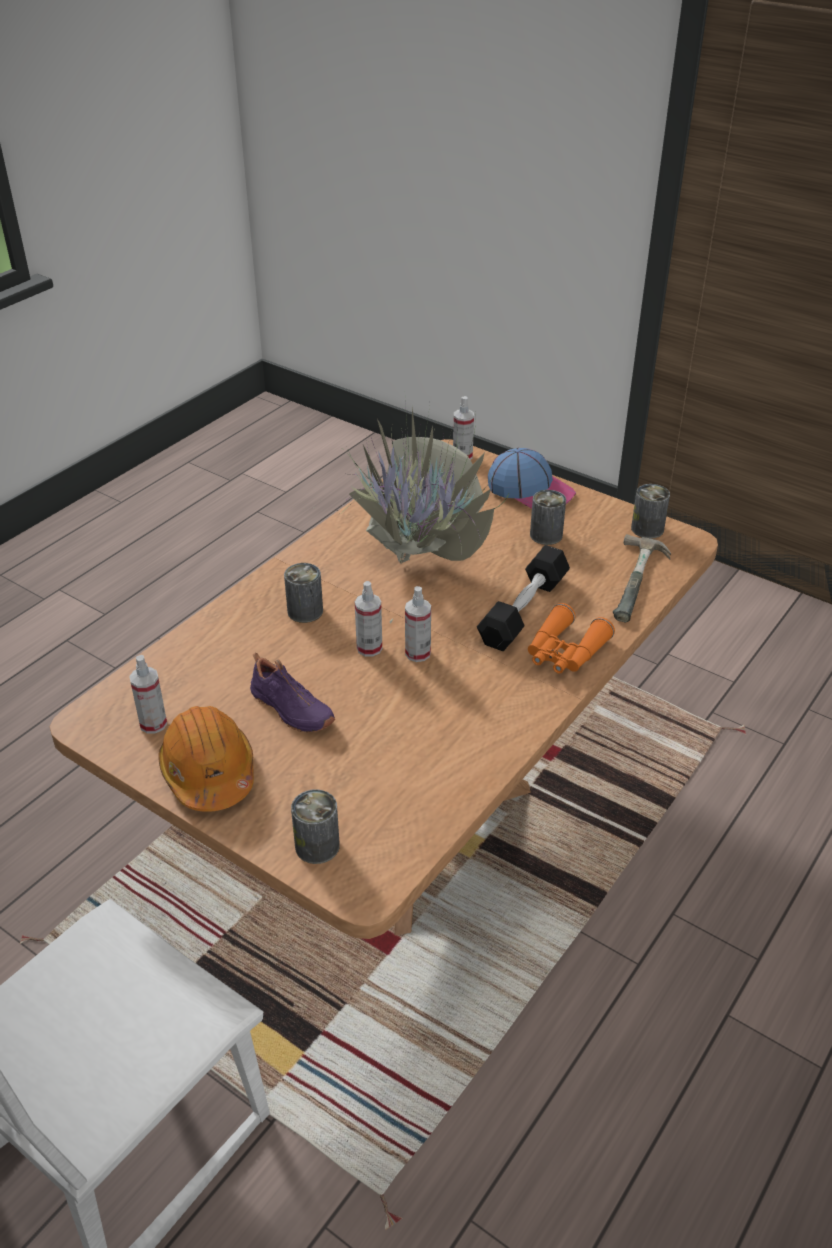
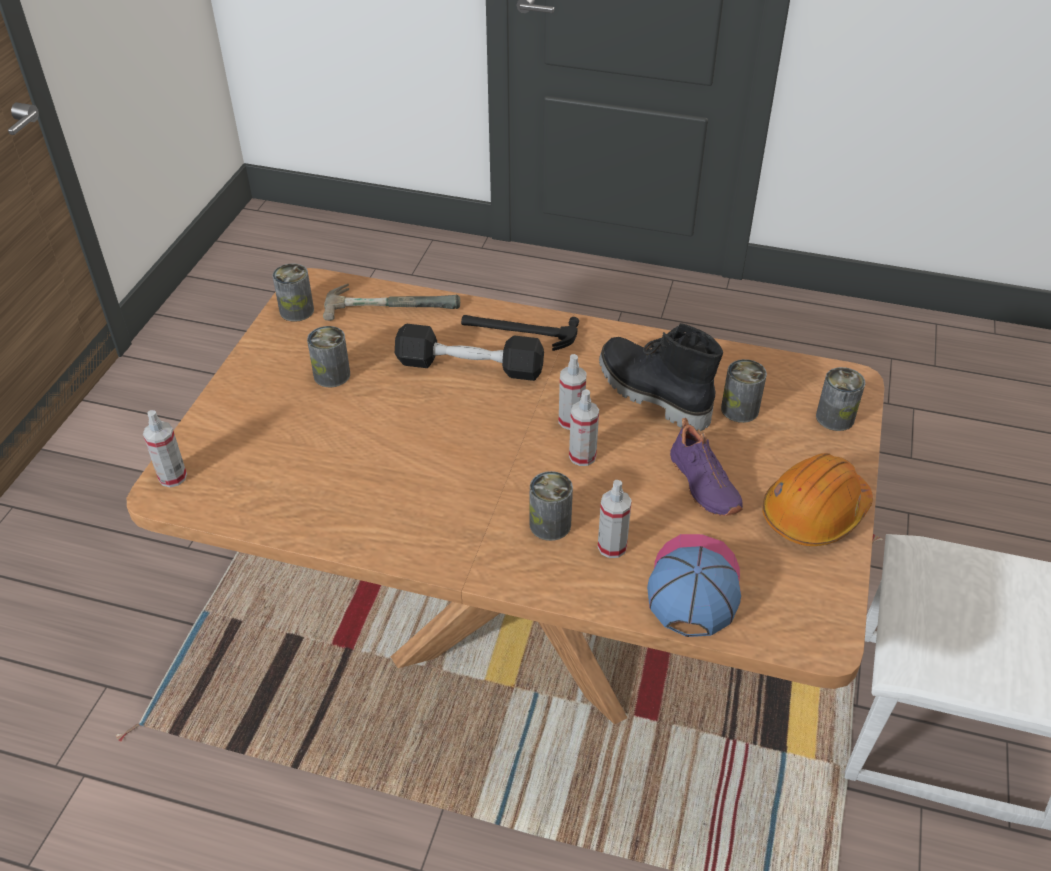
camera: 110 degrees left, 5 degrees up
spray bottle [129,655,167,733] -> spray bottle moved to [598,480,632,558]
purple shoe [250,653,335,733] -> purple shoe turned 135 degrees clockwise [670,418,743,516]
potted plant [313,401,510,624] -> none
cap [488,448,576,509] -> cap moved to [647,534,741,637]
orange binoculars [528,603,615,674] -> hammer [461,315,579,351]
none -> black boot [599,323,723,431]
none -> can [721,359,767,423]

